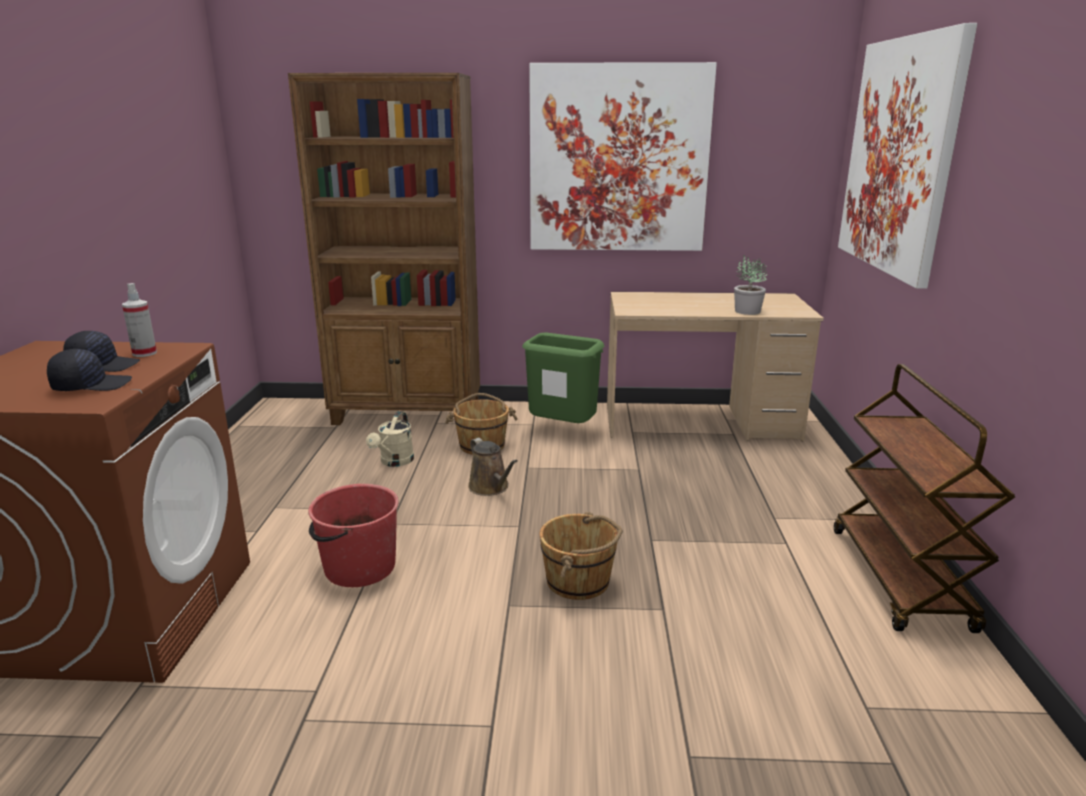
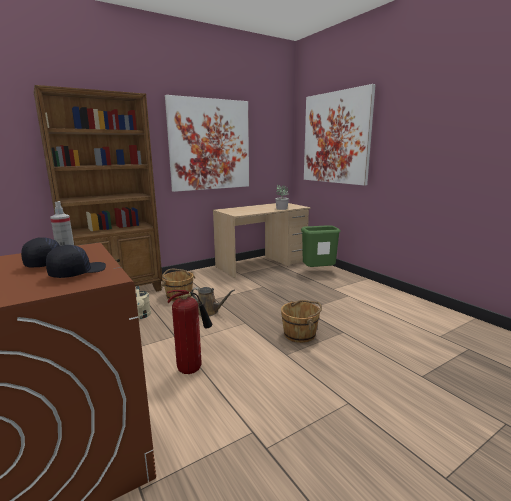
camera: 35 degrees left, 5 degrees down
red bucket [308,484,399,587] -> fire extinguisher [167,290,212,374]
green trash can [522,333,604,423] -> green trash can moved to [301,225,341,267]
brown cart [834,364,1015,633] -> none

